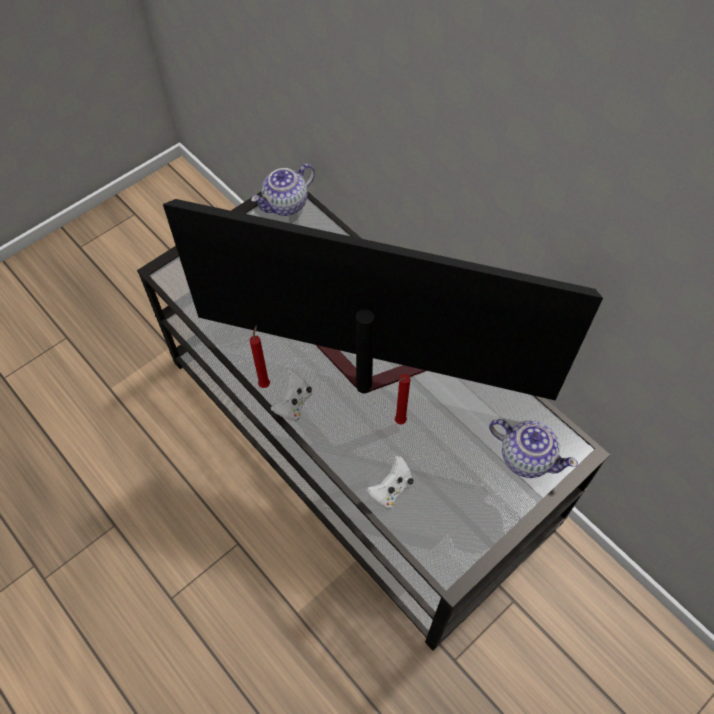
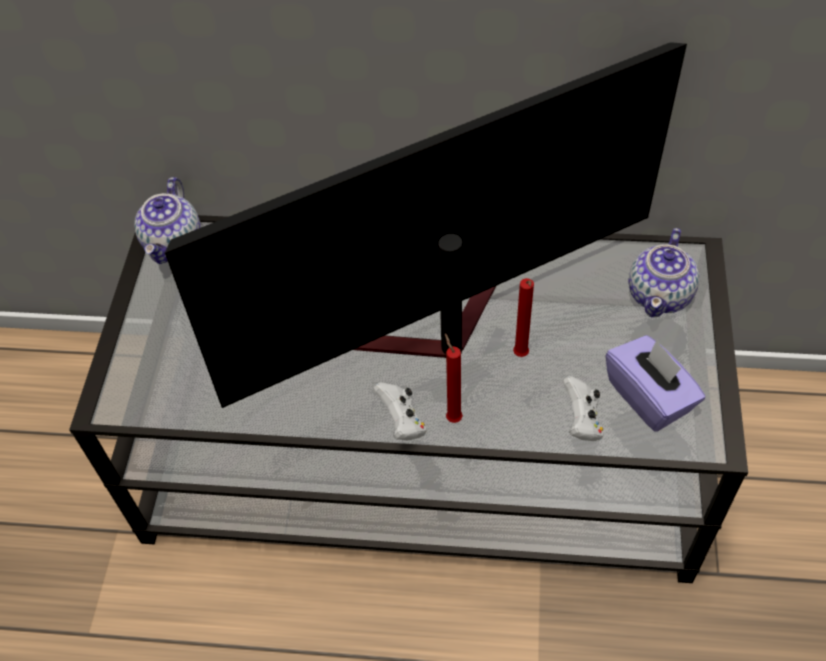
camera: 40 degrees left, 5 degrees down
red candle [250,325,270,388] -> red candle moved to [445,333,463,423]
teapot [489,419,578,478] -> teapot turned 120 degrees clockwise [628,228,699,317]
none -> purple tissue box [606,335,705,432]

